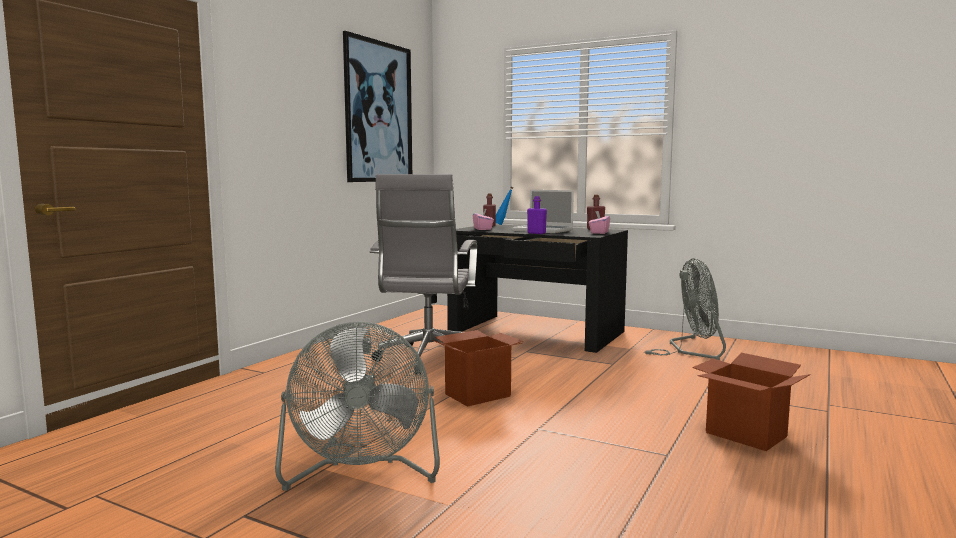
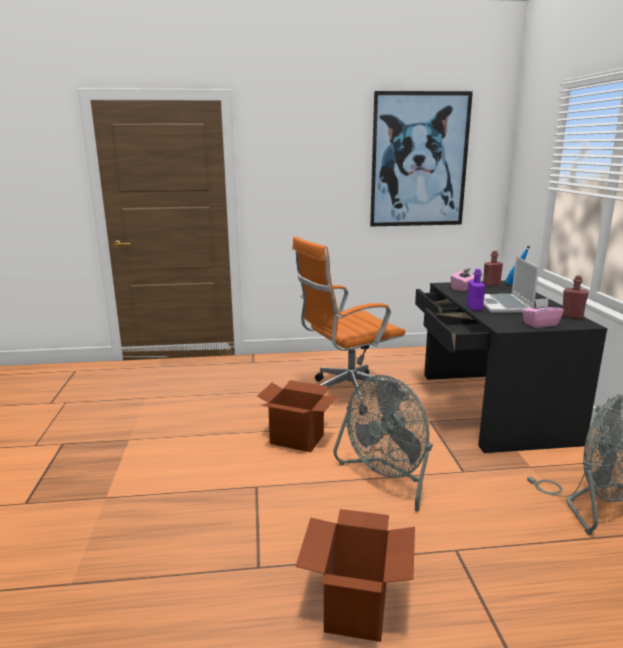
camera: 55 degrees right, 10 degrees up
grey fan [275,322,440,491] -> grey fan moved to [334,375,433,512]
grey office chair [370,174,477,375] -> orange office chair [292,236,405,414]

